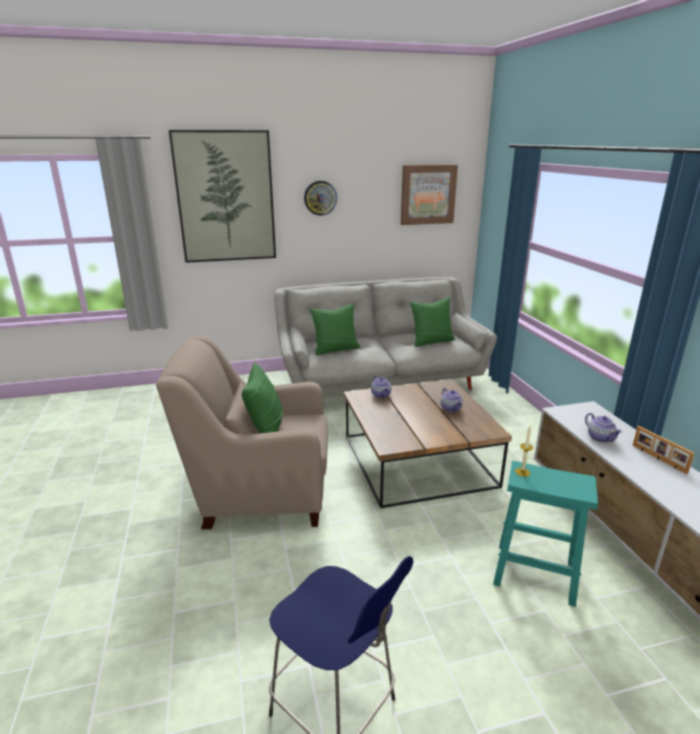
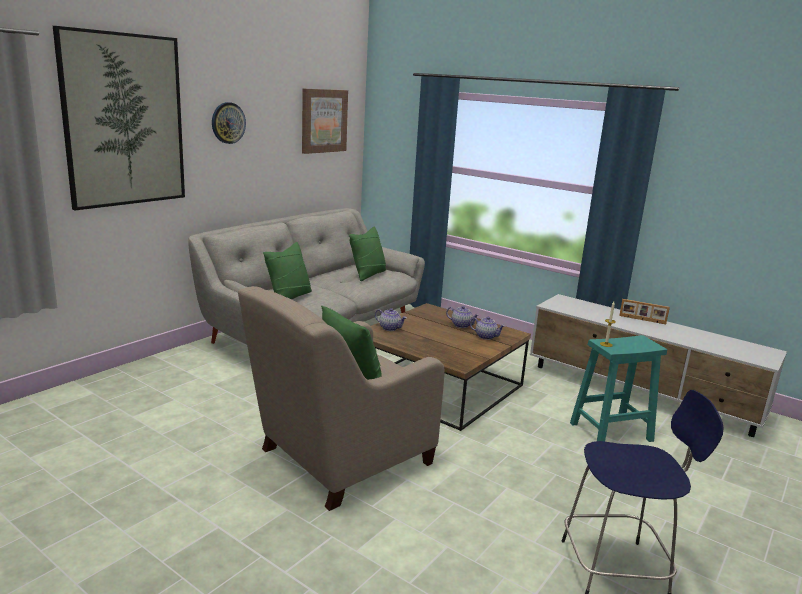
camera: 40 degrees left, 5 degrees down
teapot [585,413,622,442] -> teapot moved to [470,317,505,340]

